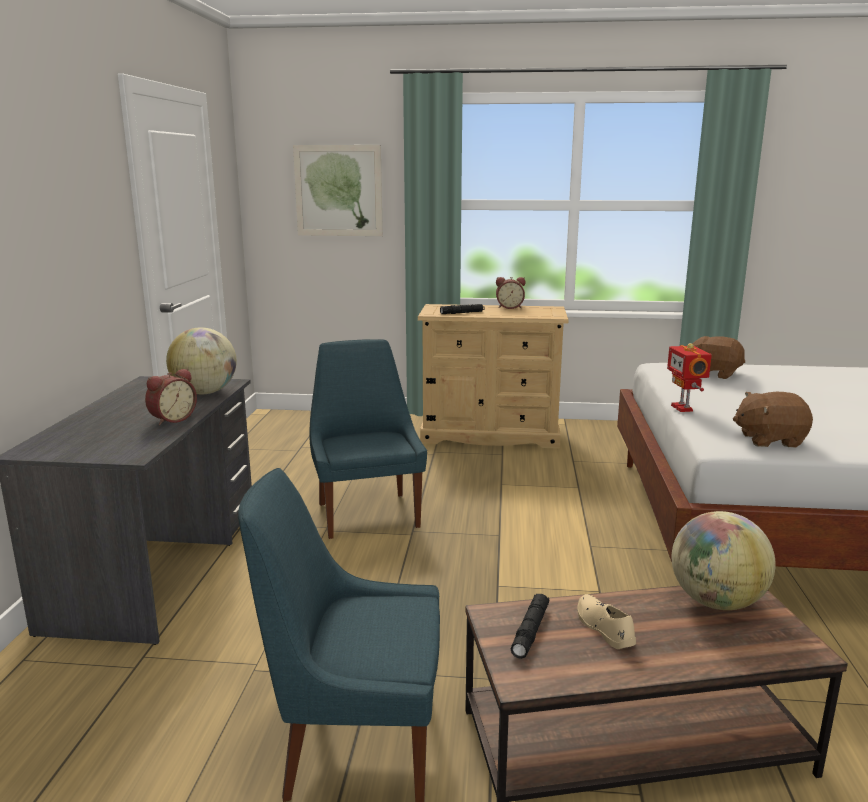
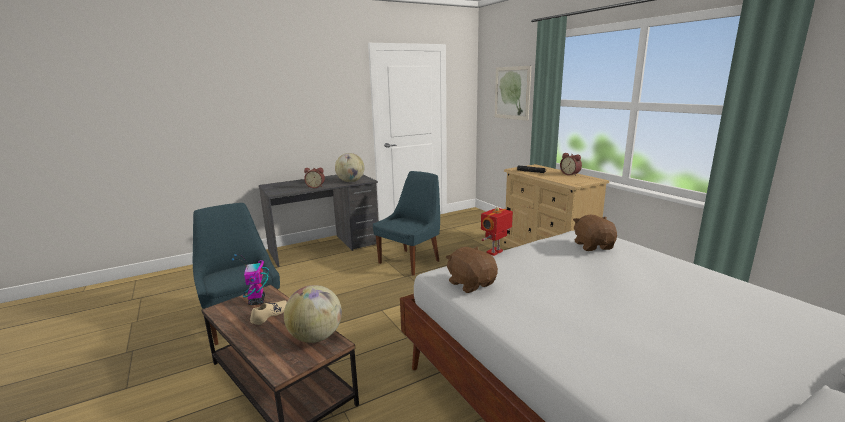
camera: 55 degrees right, 0 degrees up
black flashlight [511,594,549,659] -> toy robot [232,254,269,305]

